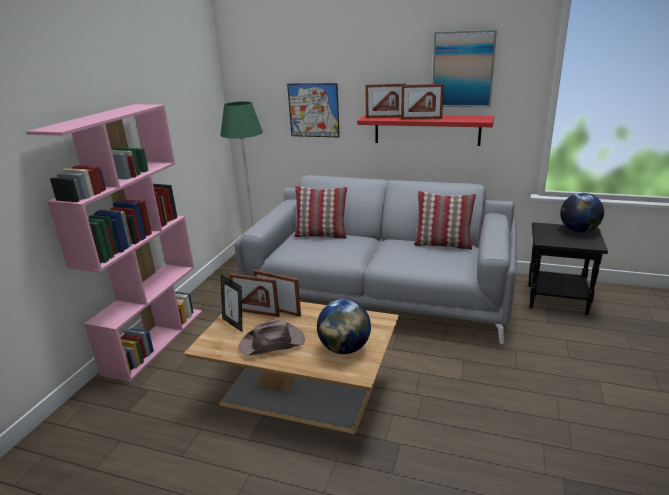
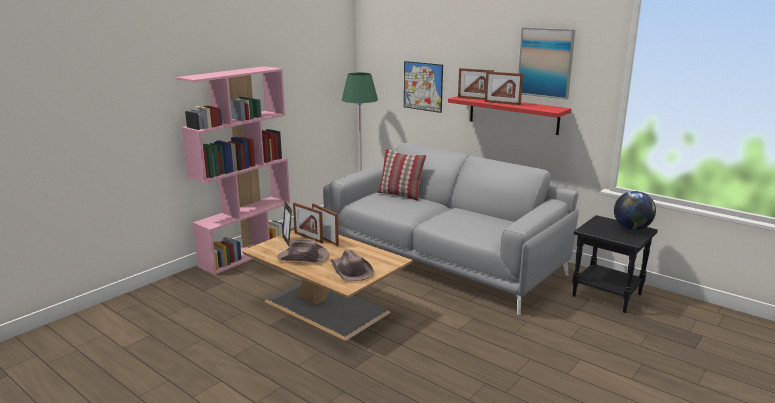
camera: 20 degrees right, 5 degrees down
globe [317,299,371,354] -> brown hat [330,250,374,281]
pillow [414,191,476,250] -> none

